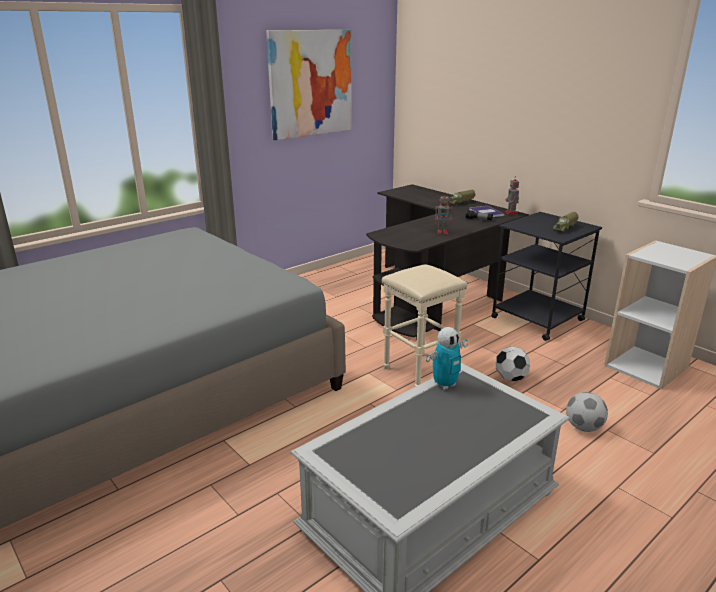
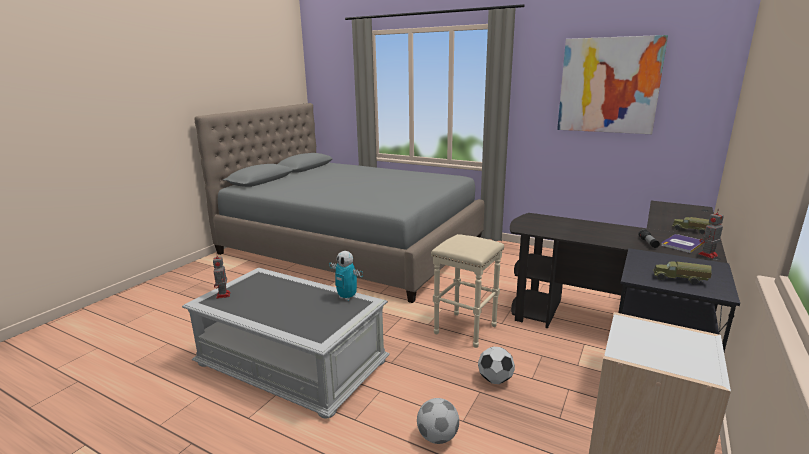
camera: 70 degrees right, 5 degrees down
toy robot [435,192,453,234] -> toy robot moved to [213,253,231,299]

